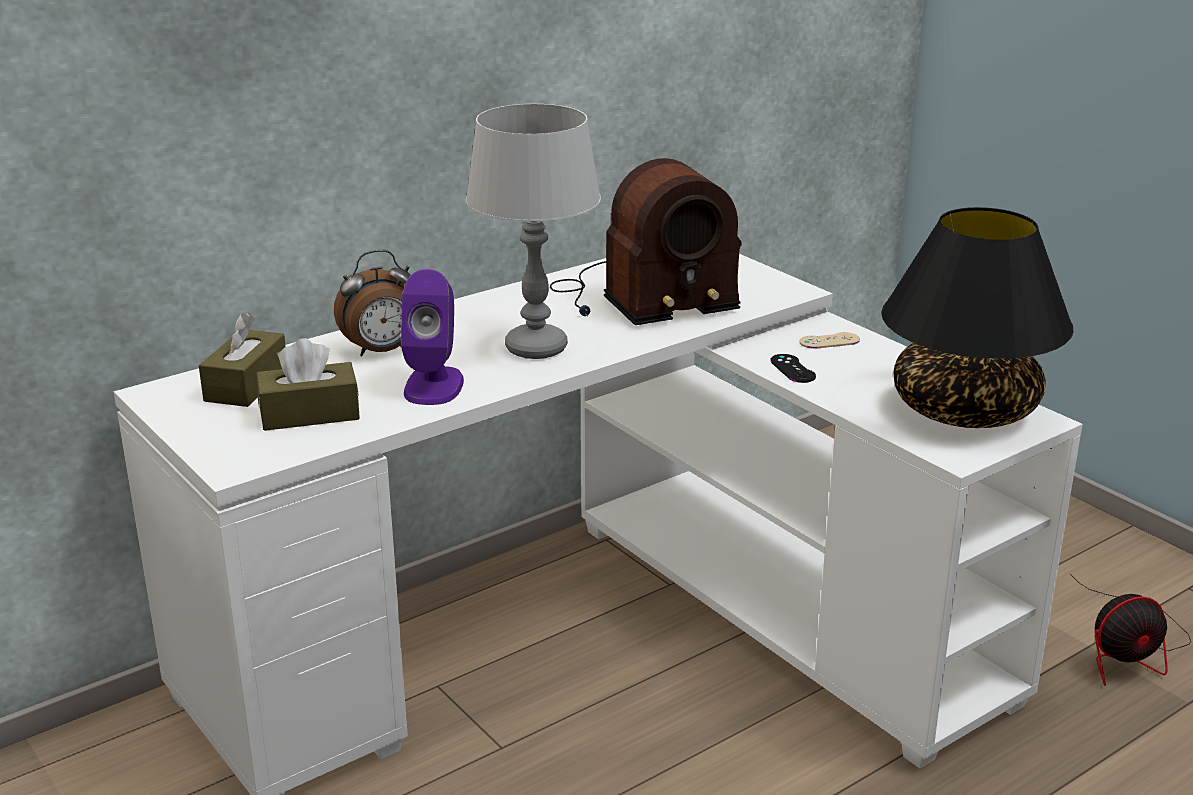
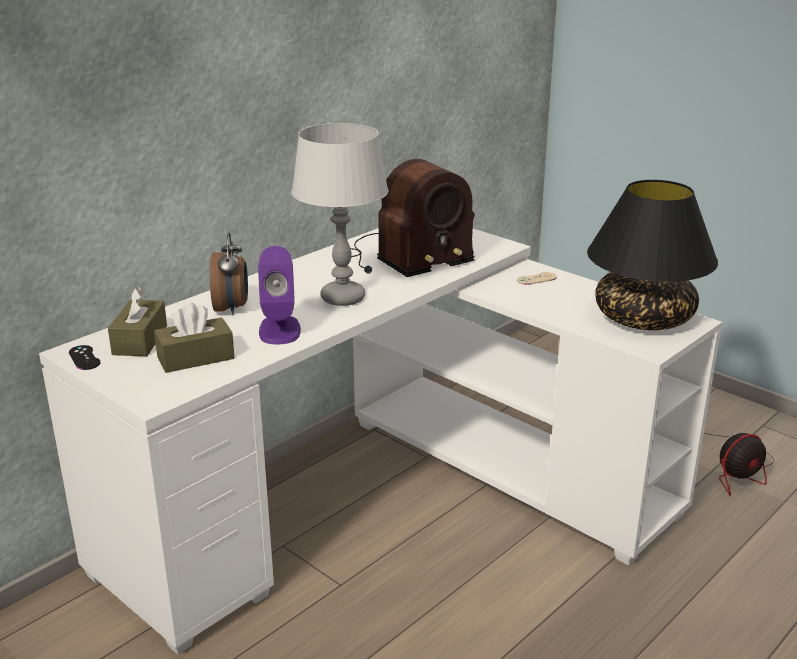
camera: 10 degrees left, 0 degrees up
alarm clock [334,250,411,356] -> alarm clock turned 60 degrees counterclockwise [210,233,248,315]
black game controller [770,354,816,383] -> black game controller moved to [69,345,100,370]

